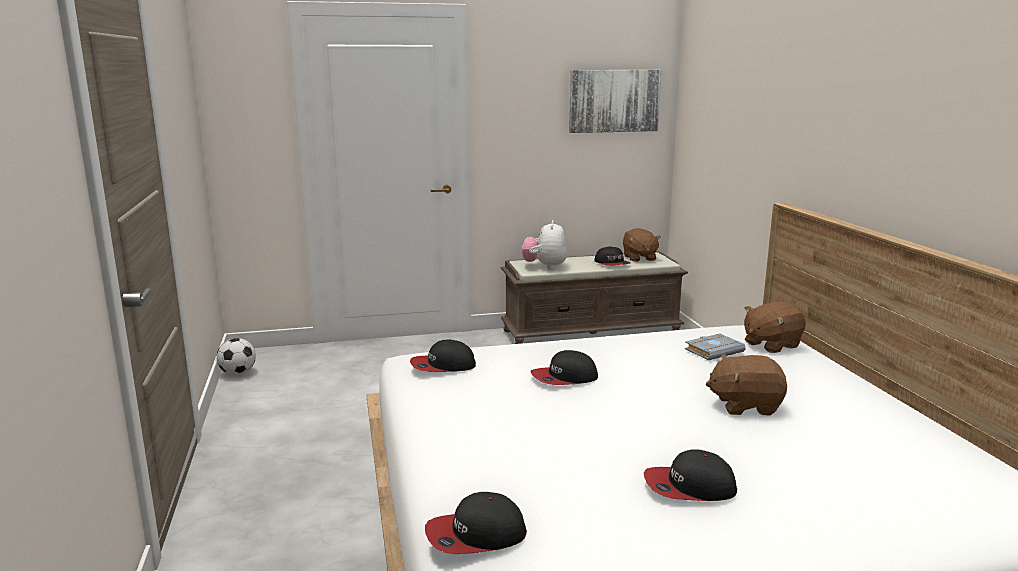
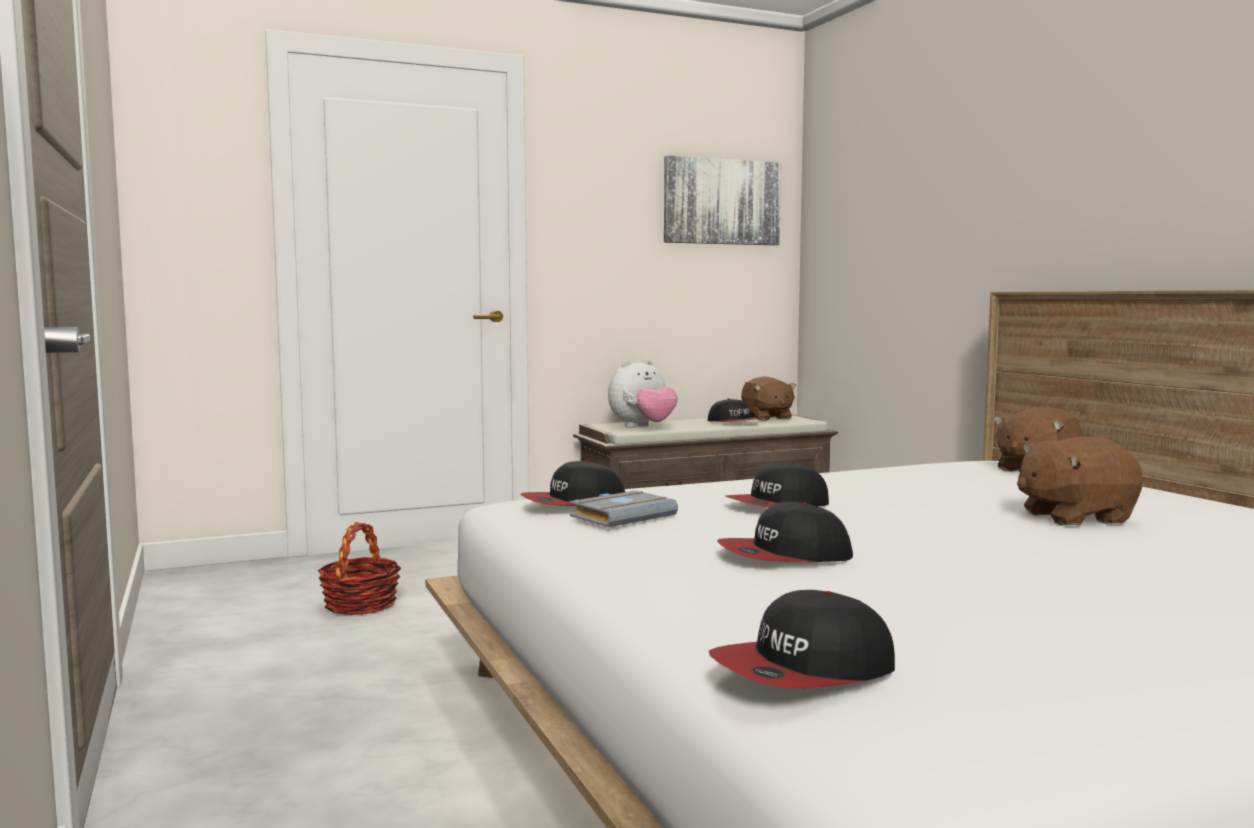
camera: 10 degrees left, 10 degrees down
football [216,338,256,375] -> none
plush toy [522,220,567,270] -> plush toy turned 120 degrees counterclockwise [608,360,678,428]
cap [644,449,737,501] -> cap moved to [717,502,853,562]
grey book [685,334,746,360] -> grey book moved to [570,490,678,527]
none -> basket [318,522,401,615]

